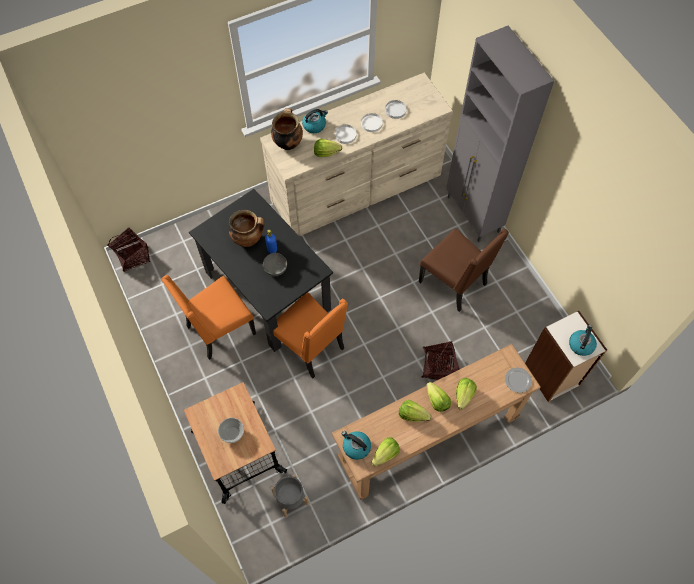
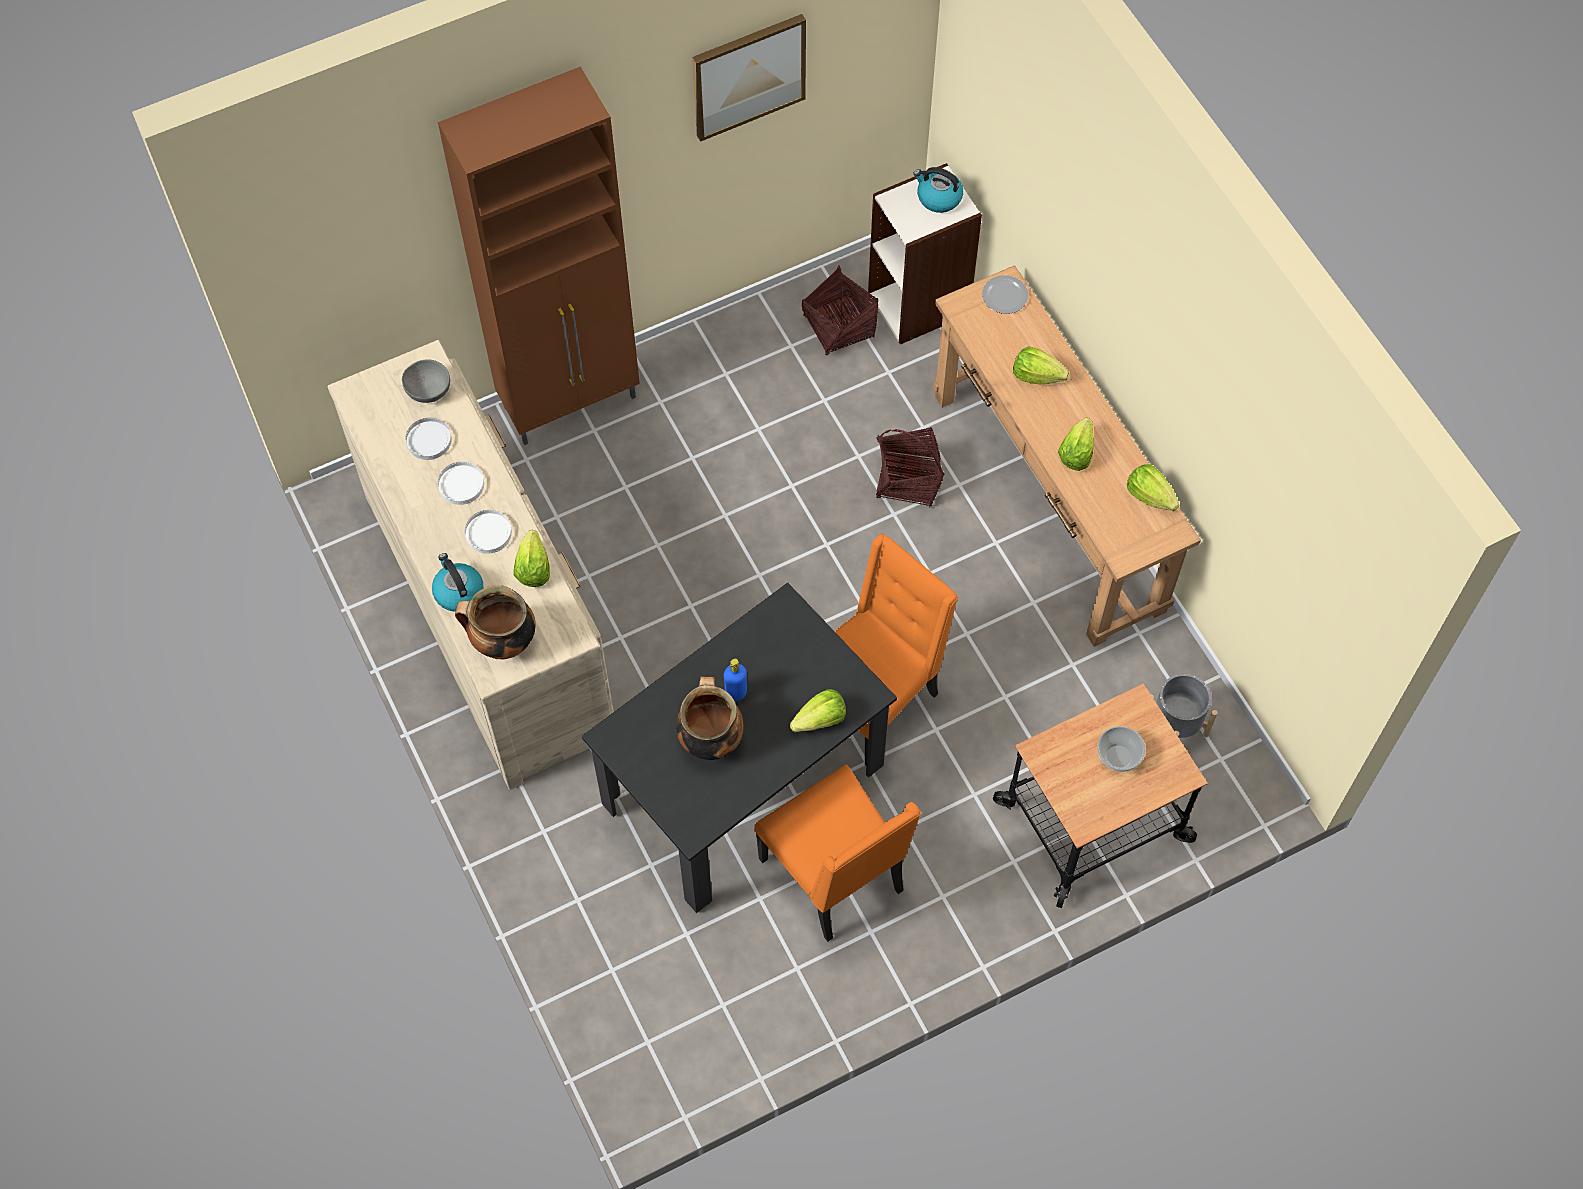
camera: 90 degrees left, 0 degrees up
basket [107,227,150,272] -> basket moved to [802,266,878,355]
grey bowl [263,253,287,276] -> grey bowl moved to [402,359,450,403]
kettle [342,431,371,460] -> none
brown chair [419,228,509,312] -> none
lettuce [427,382,451,412] -> lettuce moved to [790,689,846,732]
grey cabinet [446,26,554,242] -> brown cabinet [438,67,640,445]
none -> picture [692,14,806,142]

